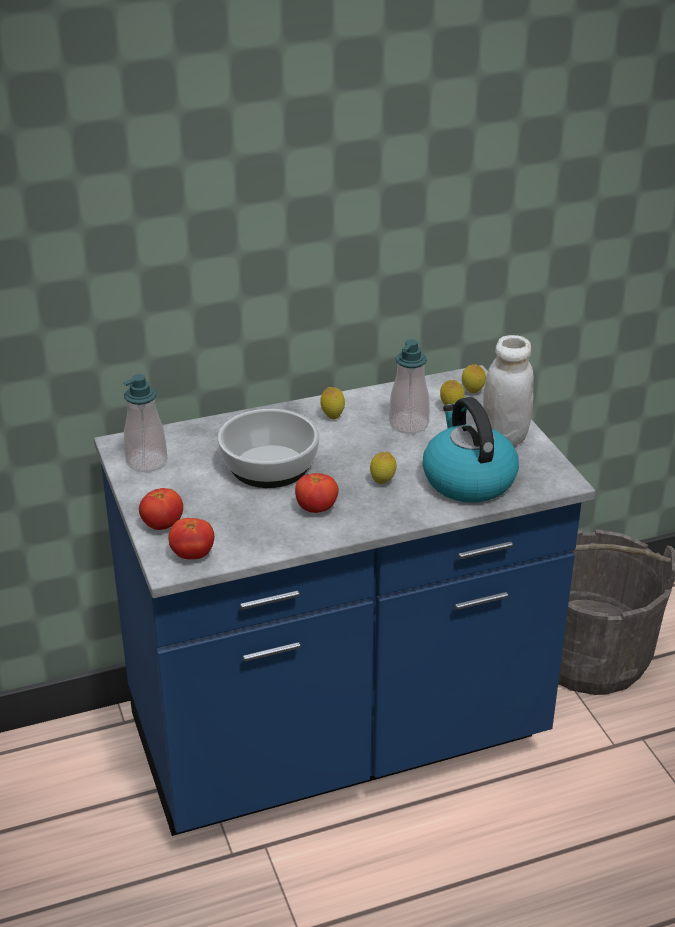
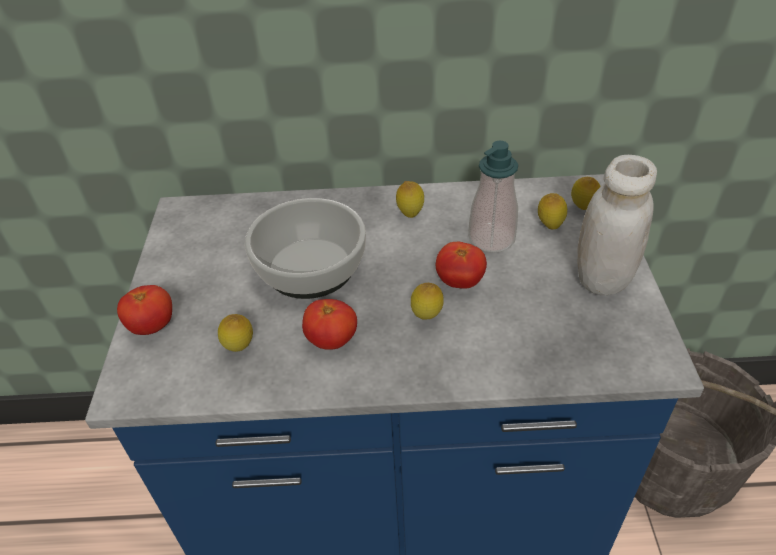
camera: 20 degrees right, 10 degrees up
soap dispenser [123,374,167,472] -> none
tomato [168,518,214,560] -> tomato moved to [436,242,487,289]
kettle [423,397,519,503] -> none
none -> lemon [218,314,253,352]

